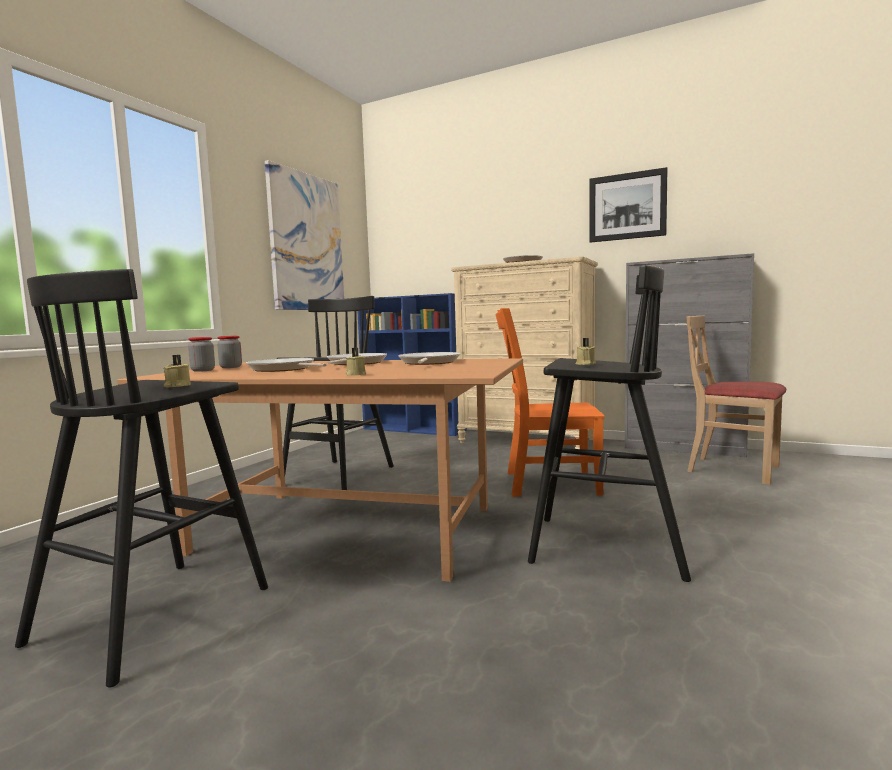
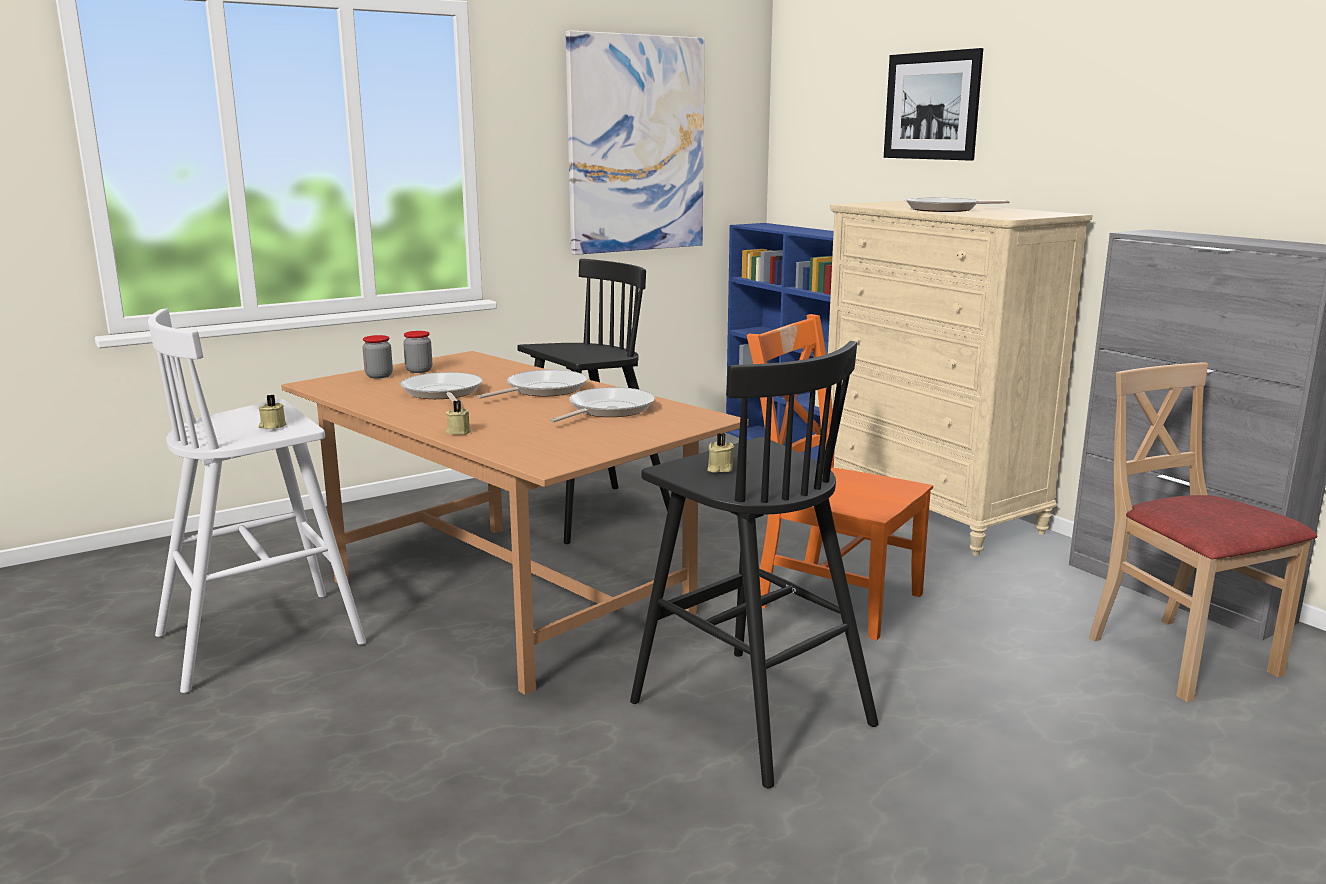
camera: 30 degrees right, 10 degrees up
black stool [15,269,268,687] -> white stool [148,309,366,693]
picture [590,167,668,243] -> picture moved to [884,48,983,161]

